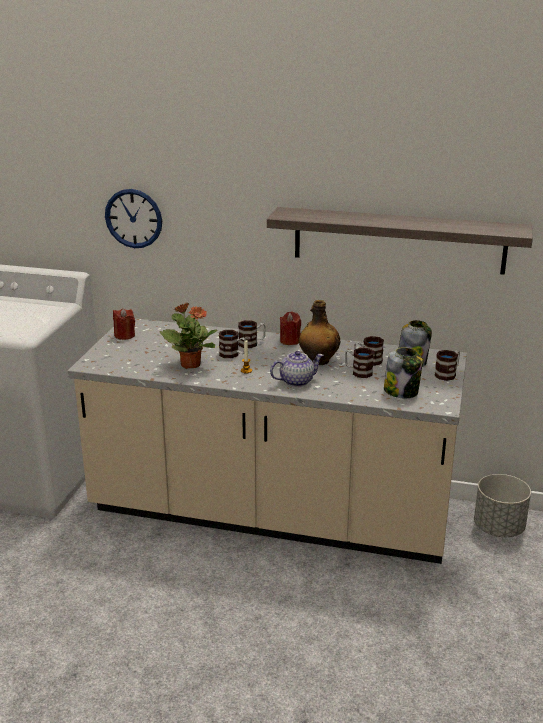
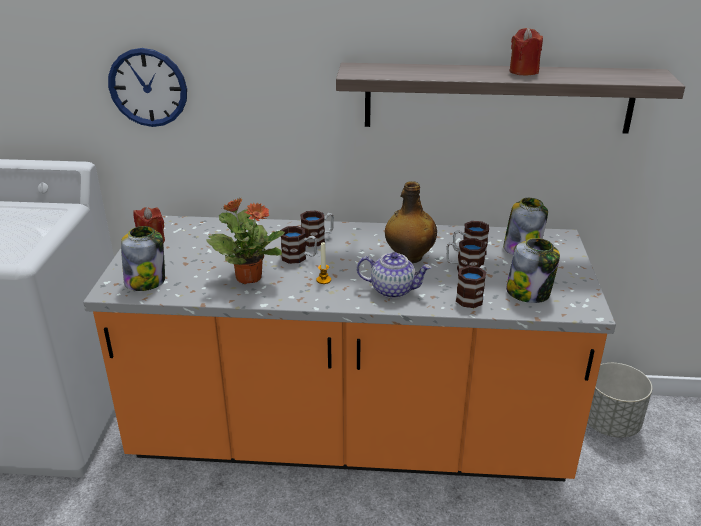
camera: 10 degrees left, 5 degrees up
beige counter [68,318,467,564] -> orange counter [83,216,616,481]
teapot [270,351,324,387] -> teapot turned 45 degrees clockwise [357,252,432,298]
red candle [280,312,301,345] -> red candle moved to [510,27,543,75]
mug [434,350,460,381] -> mug moved to [456,265,486,308]
none -> jar [121,226,165,291]

